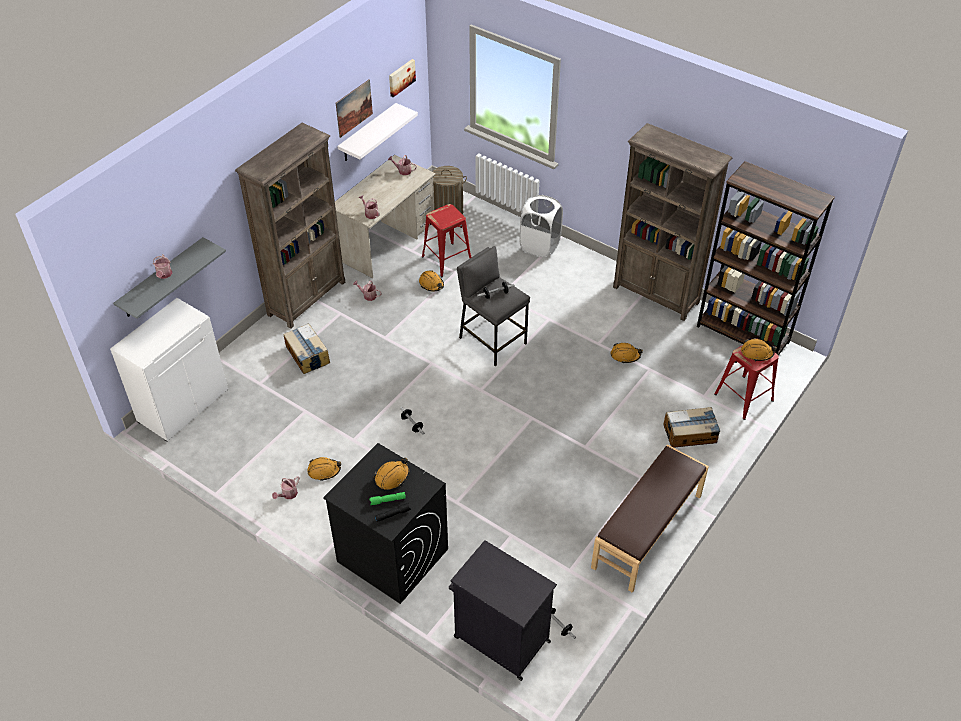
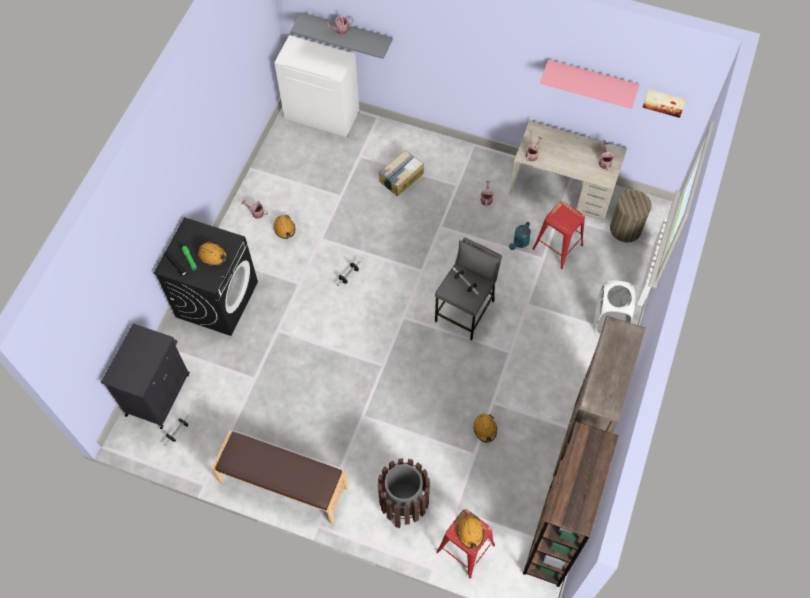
camera: 75 degrees right, 15 degrees up
brown bookcase [235,123,345,329] -> none
picture [336,80,373,138] -> pink shelf [540,59,640,109]
white shelf [338,103,418,161] -> none
orange hard hat [419,271,444,292] -> turquoise watering can [509,221,531,250]
cardboard box [663,407,720,448] -> brown trash can [378,458,430,528]

